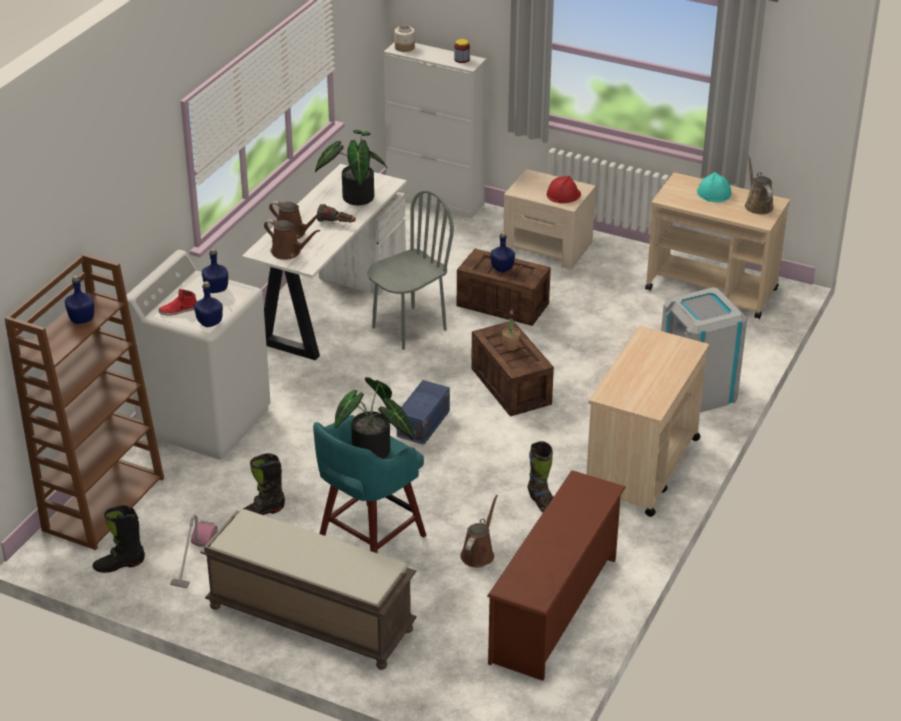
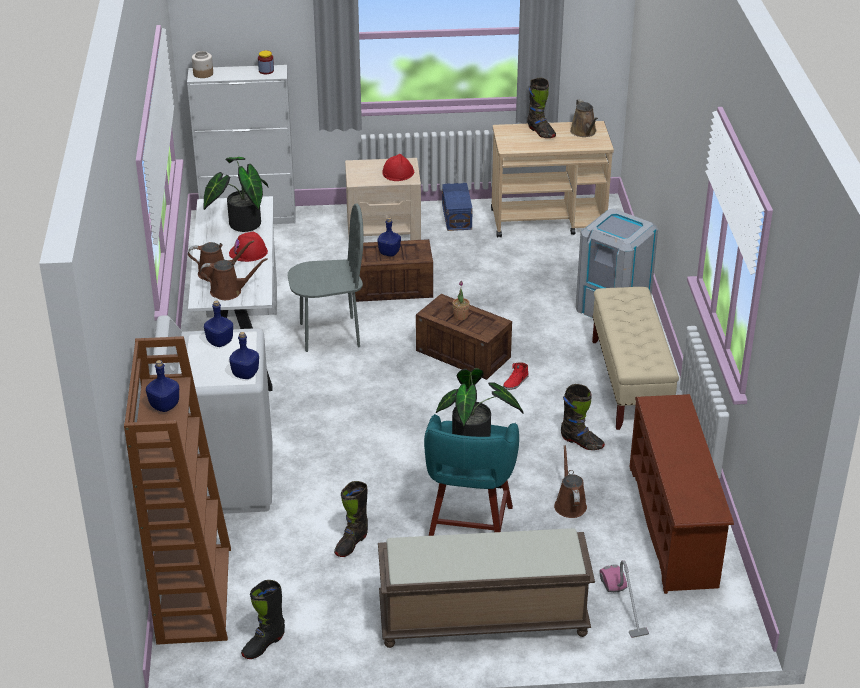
camera: 30 degrees left, 0 degrees up
red shoe [158,289,197,316] -> red shoe moved to [503,362,529,390]
vacuum cleaner [170,515,218,588] -> vacuum cleaner moved to [599,560,649,638]
flashlight [317,204,356,223] -> red hard hat [229,231,268,262]
grey chair [367,189,454,350] -> grey chair turned 60 degrees clockwise [288,203,363,352]
blue storage box [397,380,450,445] -> blue storage box moved to [442,183,473,231]
beige cart [586,326,709,517] -> beige bench [592,287,679,430]
turquoise hard hat [697,172,732,202] -> black boot [527,77,556,138]
brown watering can [745,155,774,215] -> brown watering can turned 150 degrees counterclockwise [570,99,598,137]

